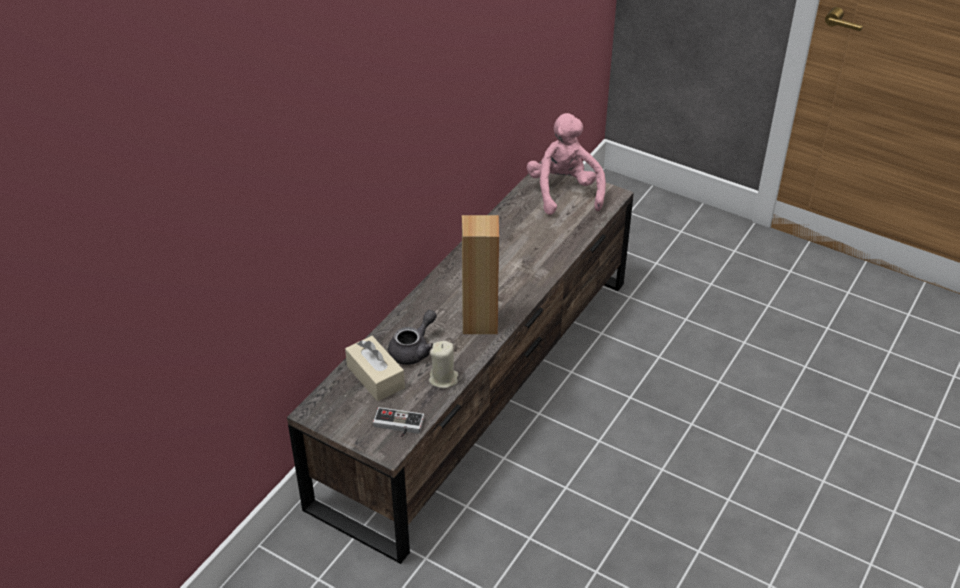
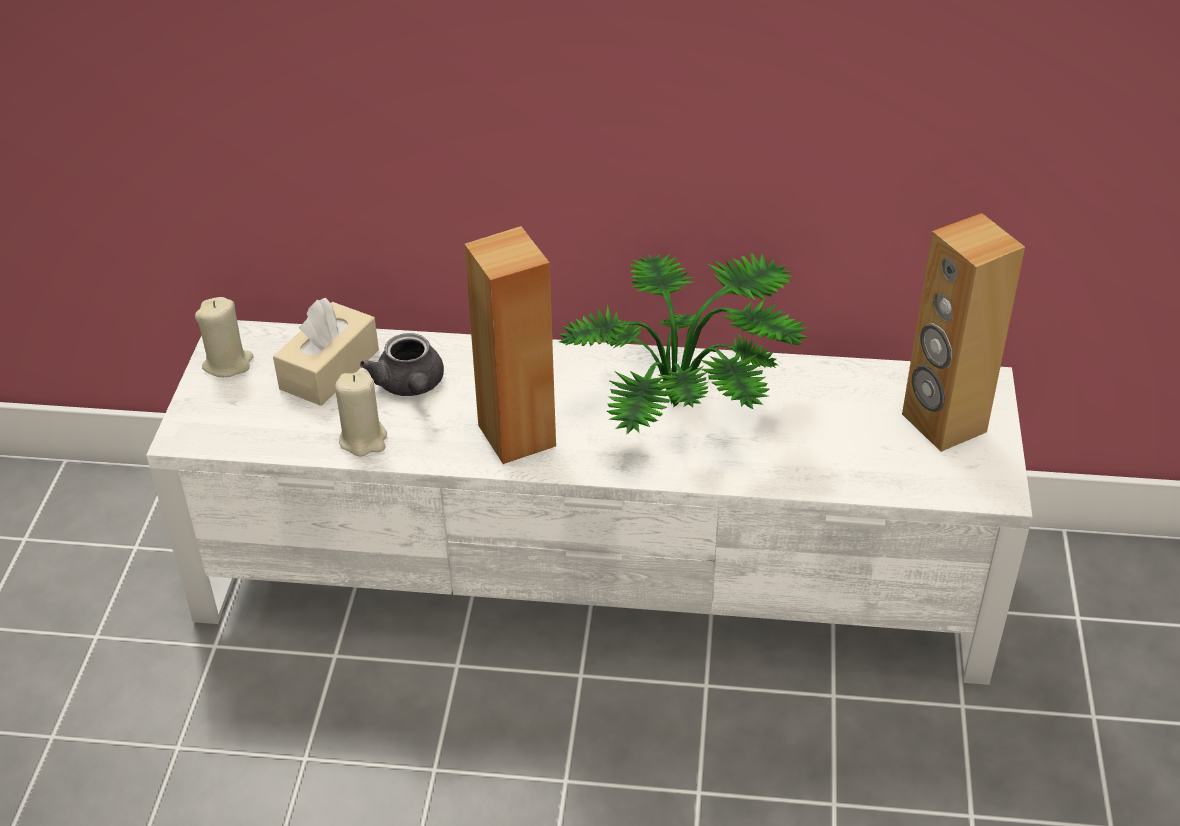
camera: 65 degrees right, 0 degrees up
brown tv stand [287,161,634,564] -> white tv stand [146,320,1032,685]
game controller [373,407,424,437] -> none
grey teapot [388,310,437,365] -> grey teapot turned 60 degrees clockwise [360,333,444,396]
pink plush toy [527,113,606,215] -> brown speaker [902,213,1025,452]
none -> beige candle [195,297,253,377]
none -> potted plant [558,253,807,434]

